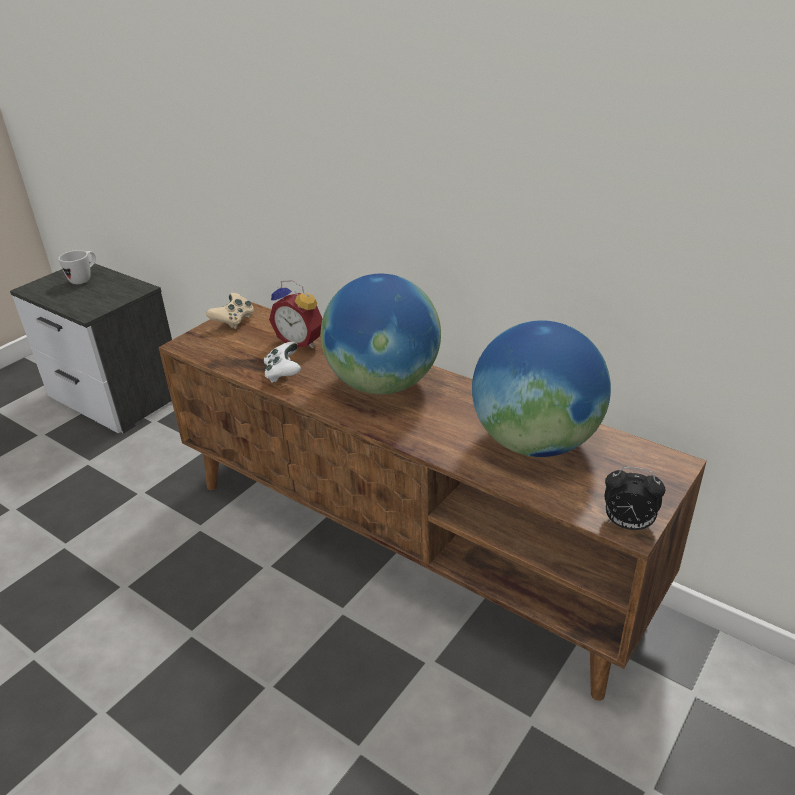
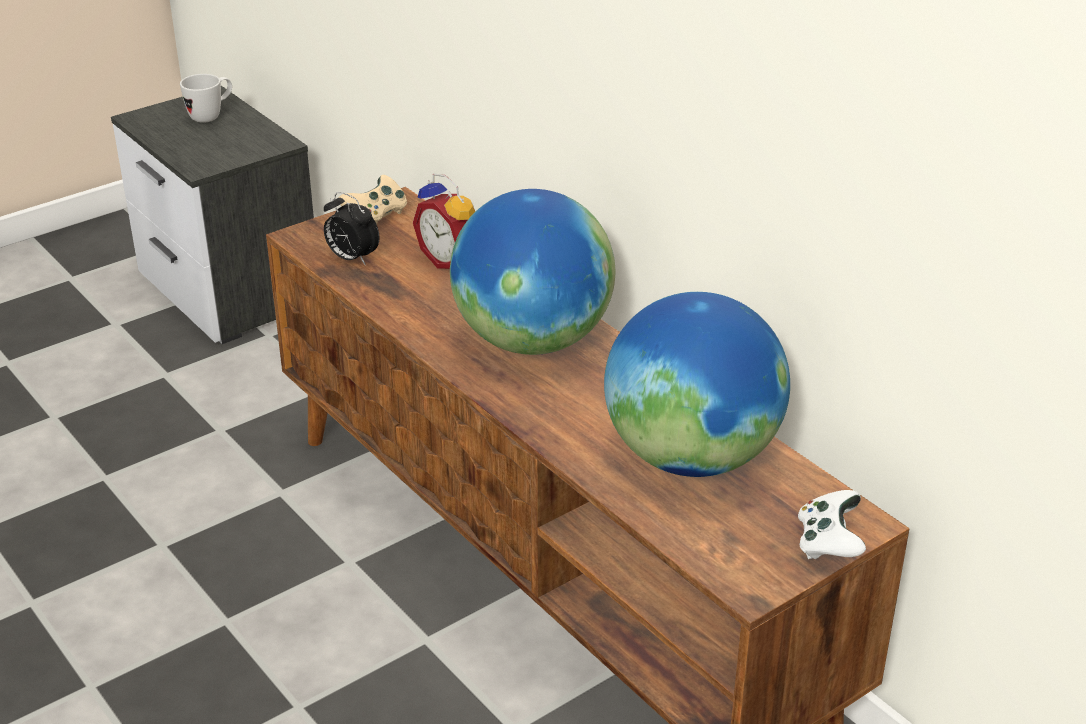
camera: 15 degrees right, 0 degrees up
white game controller [264,342,301,383] -> white game controller moved to [798,490,866,559]
alarm clock [605,467,665,531] -> alarm clock moved to [324,192,379,265]

